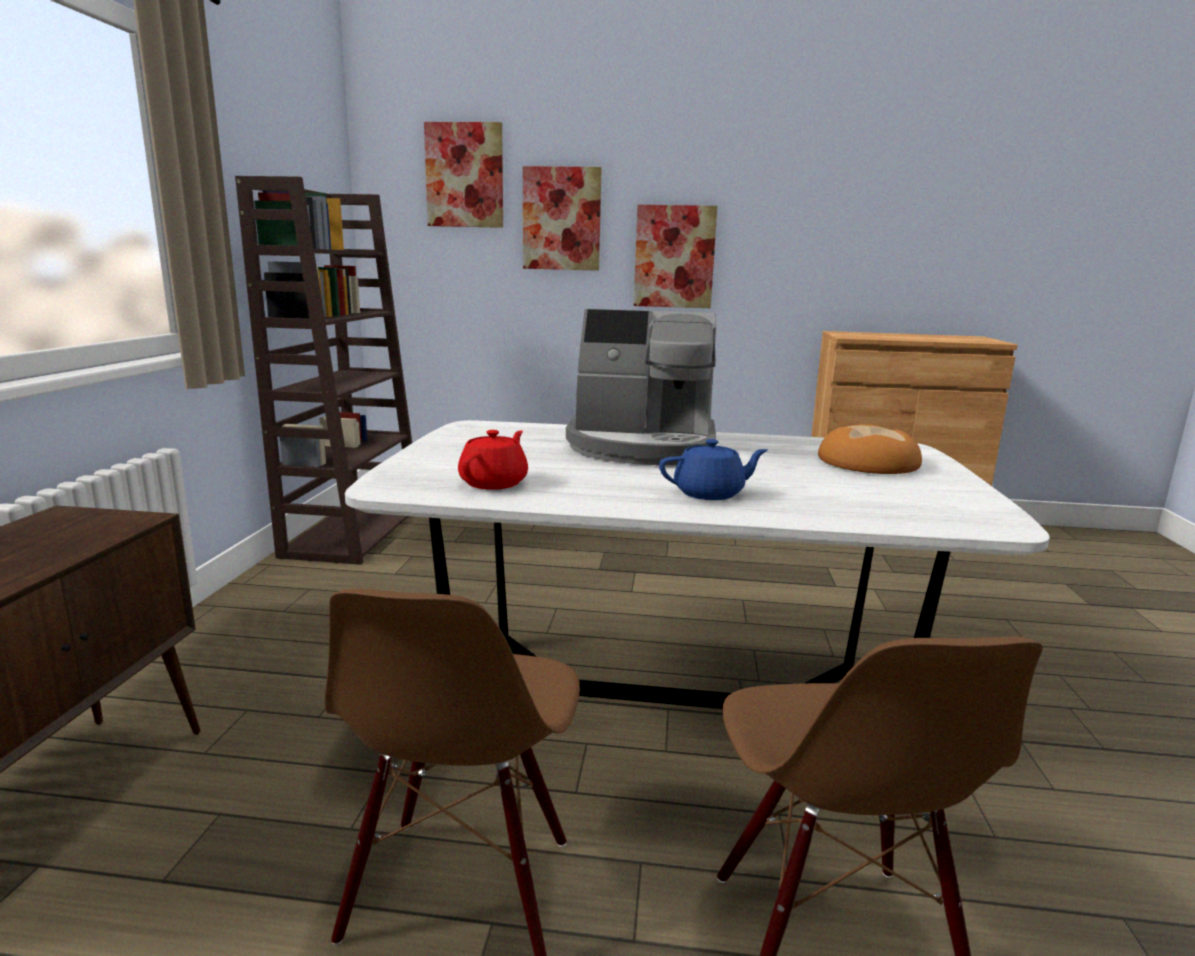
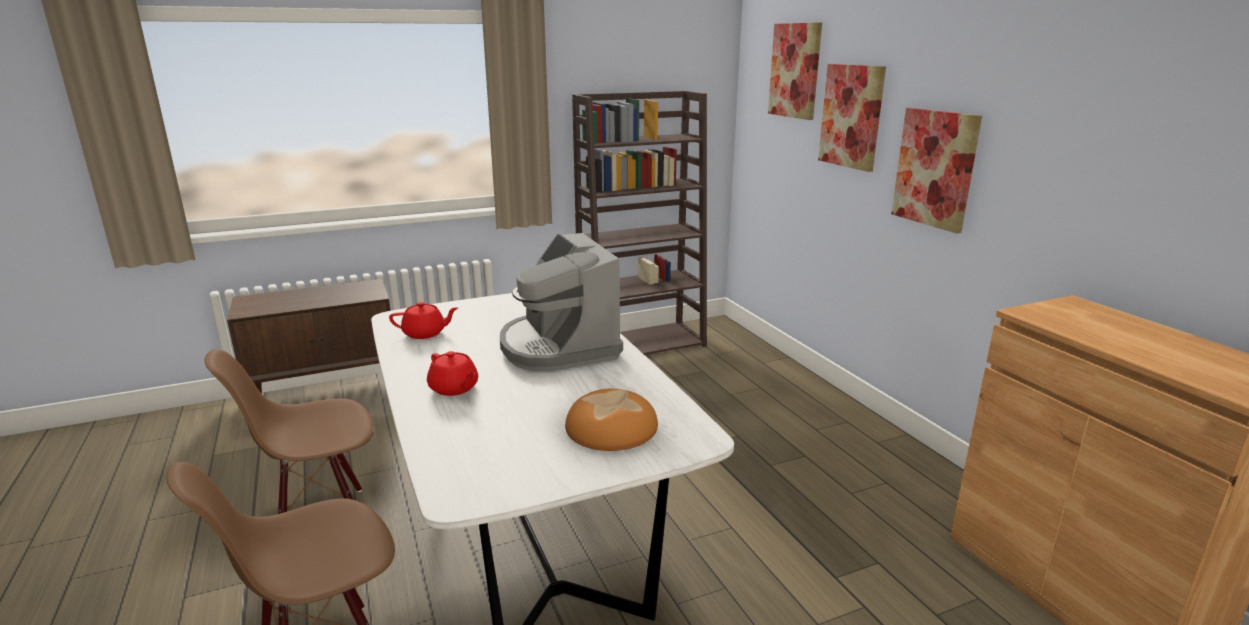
camera: 60 degrees right, 5 degrees up
blue teapot [659,439,768,500] -> red teapot [427,351,478,396]

